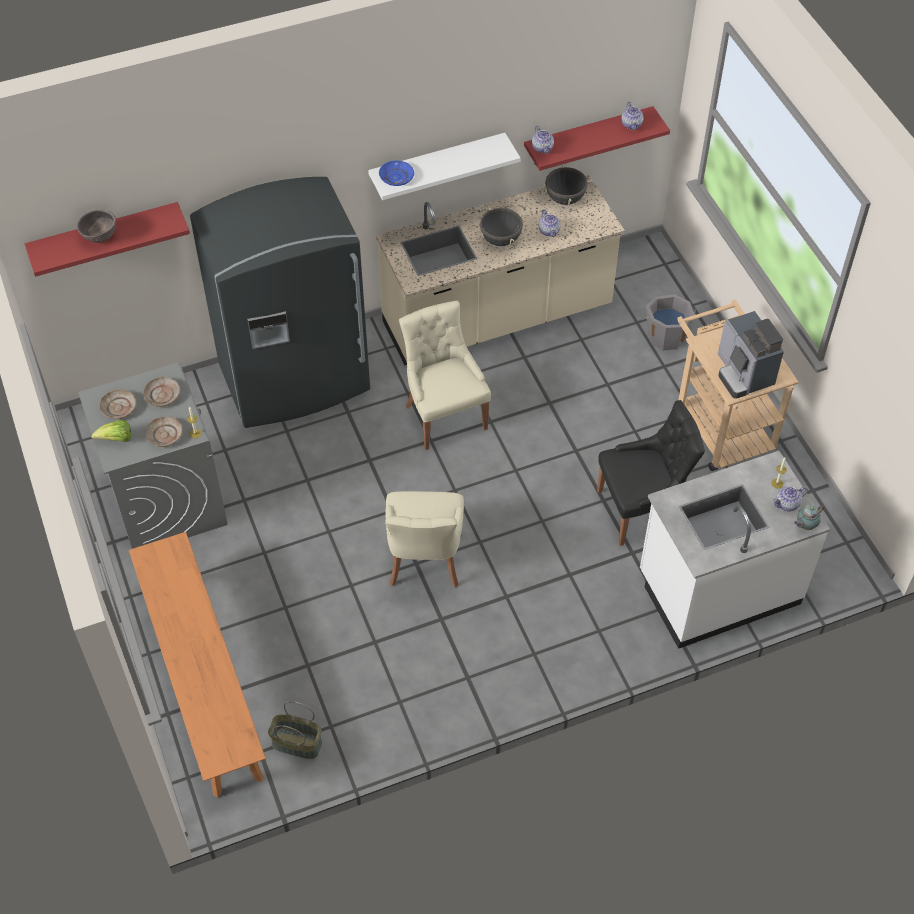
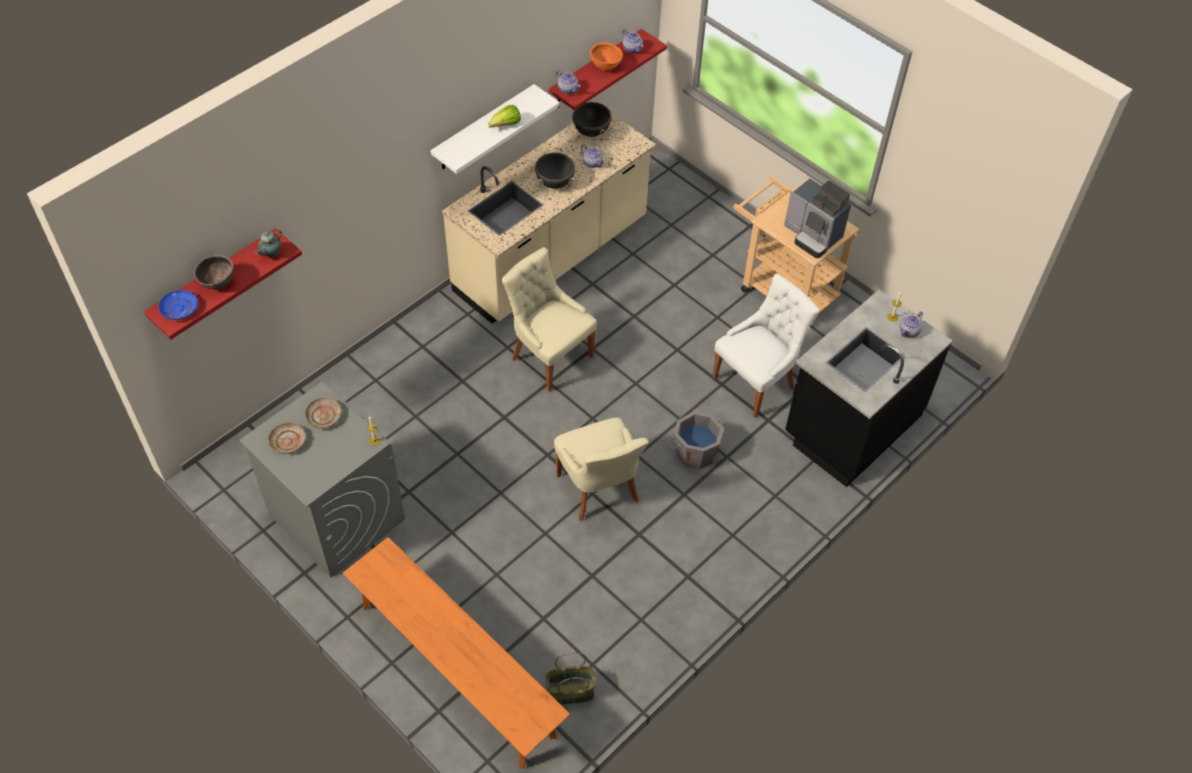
camera: 25 degrees left, 0 degrees up
lettuce [91,420,131,442] -> lettuce moved to [488,105,521,128]
beige plate [146,416,183,447] -> none
grey fridge [190,177,370,428] -> none
blue plate [379,160,414,186] -> blue plate moved to [158,290,198,320]
black chair [597,400,705,546] -> white chair [712,274,820,418]
white counter [640,451,830,649] -> black counter [785,290,953,487]
grey bucket [641,294,696,351] -> grey bucket moved to [671,411,724,470]
teapot [794,505,824,530] -> teapot moved to [255,229,282,258]
none -> orange bowl [590,42,623,71]

